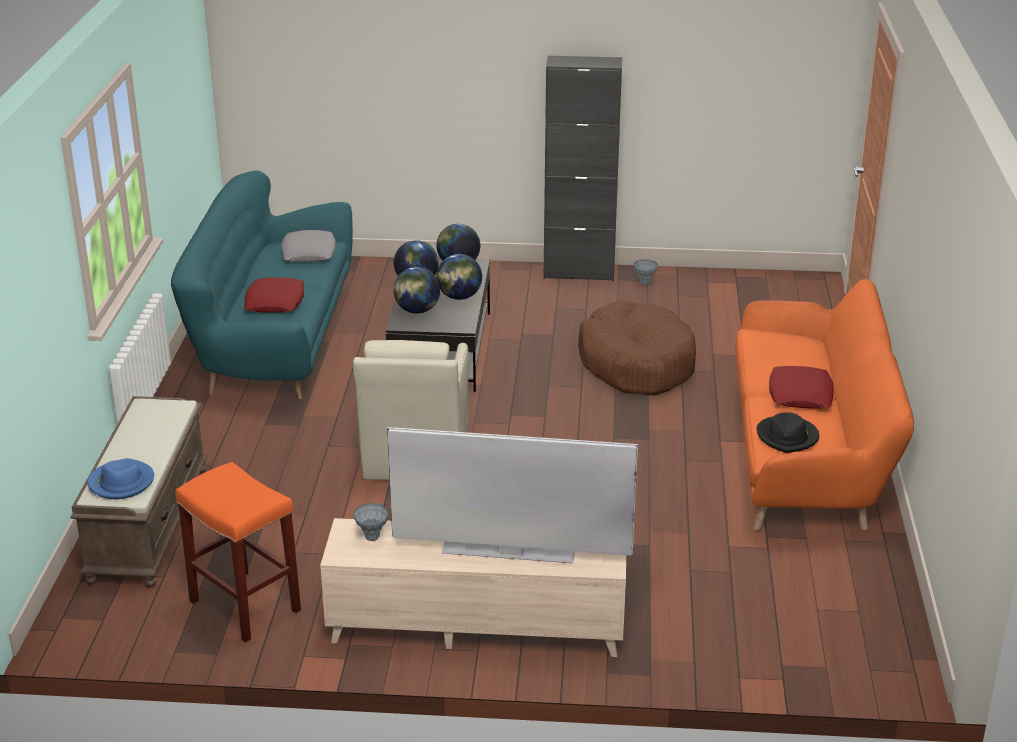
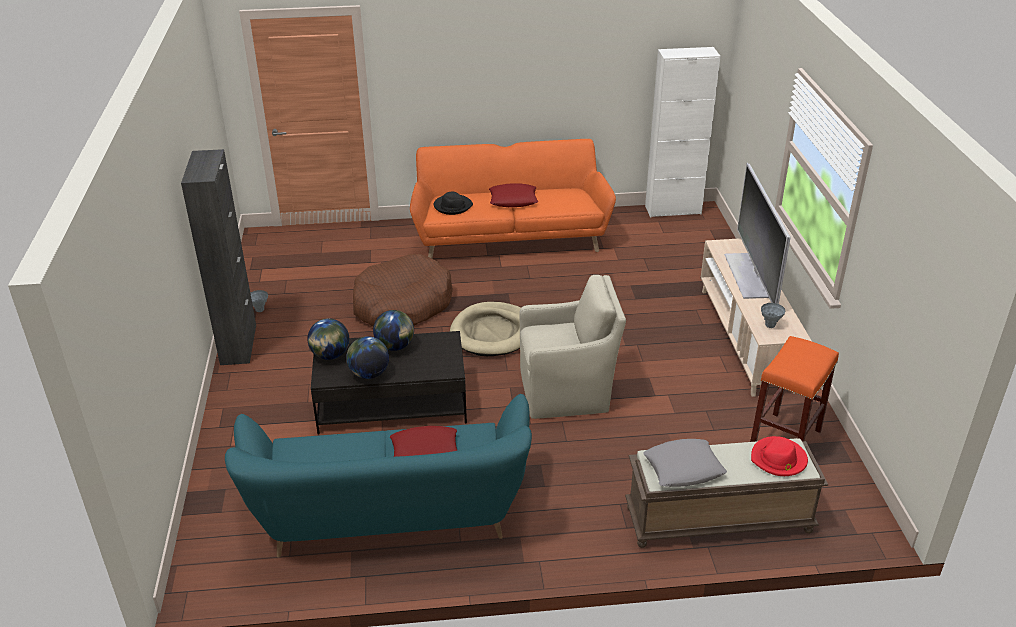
camera: 100 degrees left, 5 degrees up
blue hat [87,458,154,499] -> red hat [751,436,808,476]
grey pillow [281,230,336,262] -> grey pillow moved to [643,439,727,487]
globe [394,267,440,314] -> none
black hat [757,412,819,453] -> black hat moved to [434,192,473,215]
none -> beige dog bed [450,302,521,356]
none -> white cabinet [645,47,721,218]

